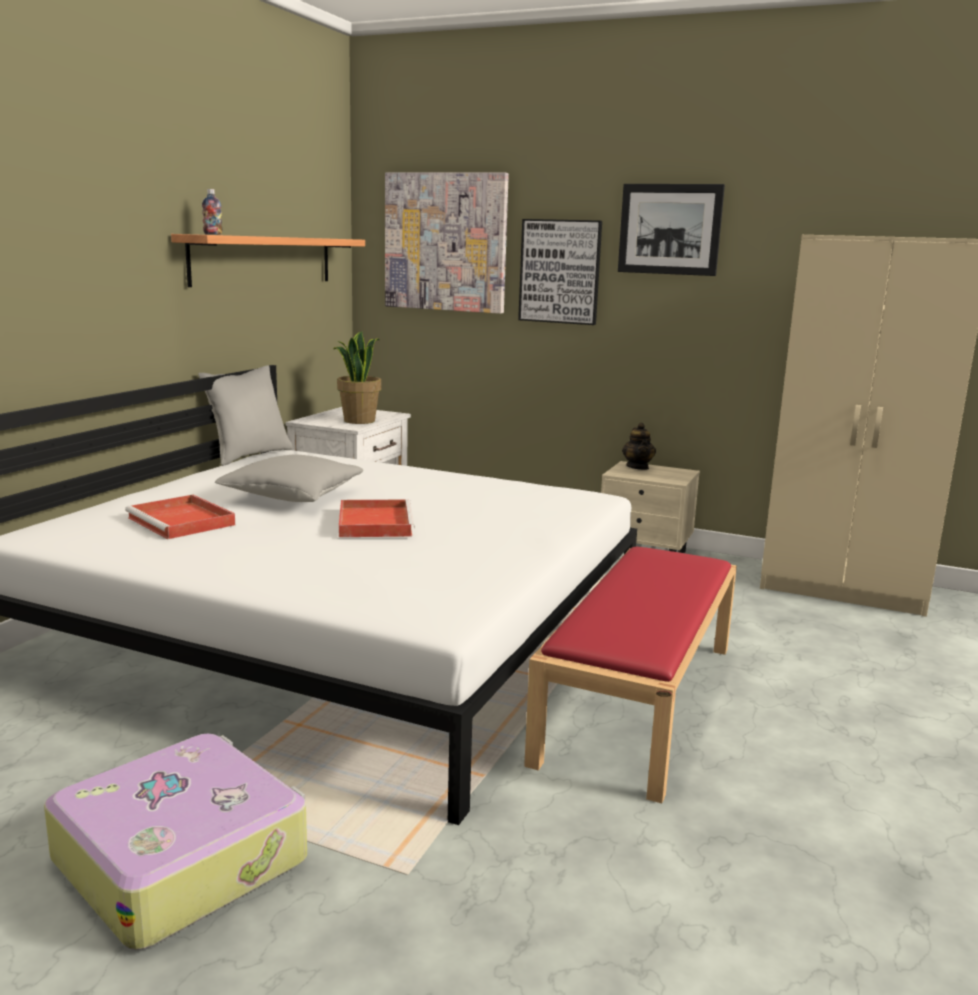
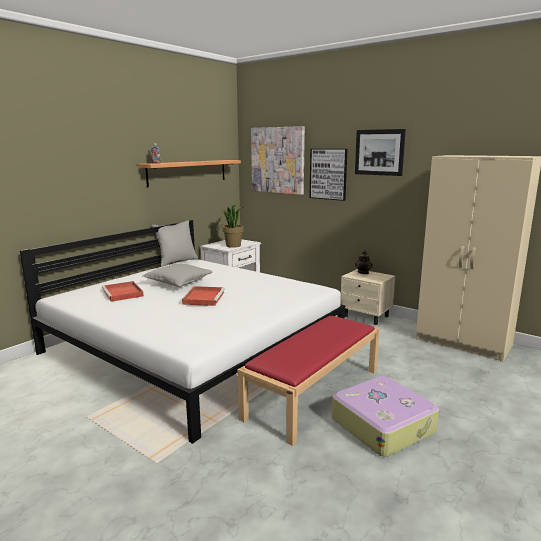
camera: 15 degrees right, 0 degrees up
suitcase [44,734,307,950] -> suitcase moved to [332,376,439,457]

